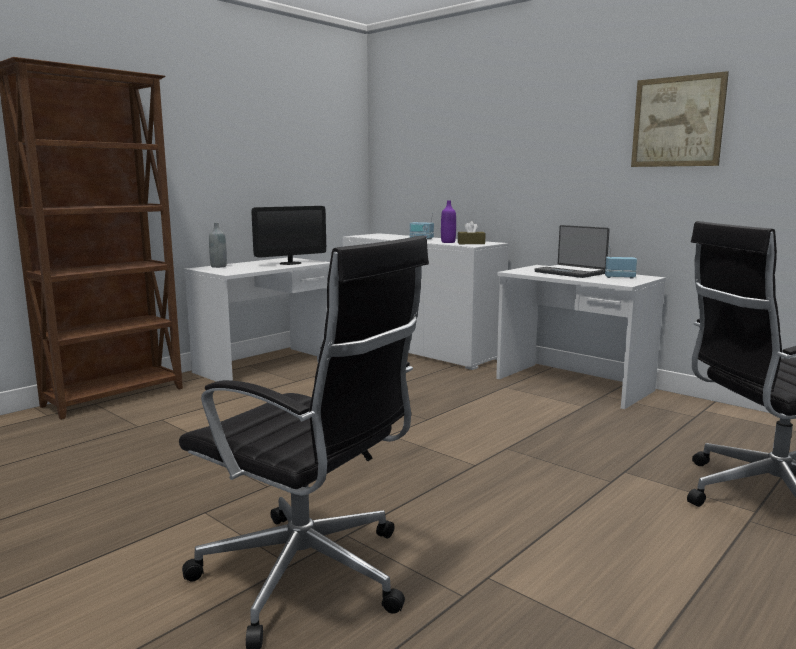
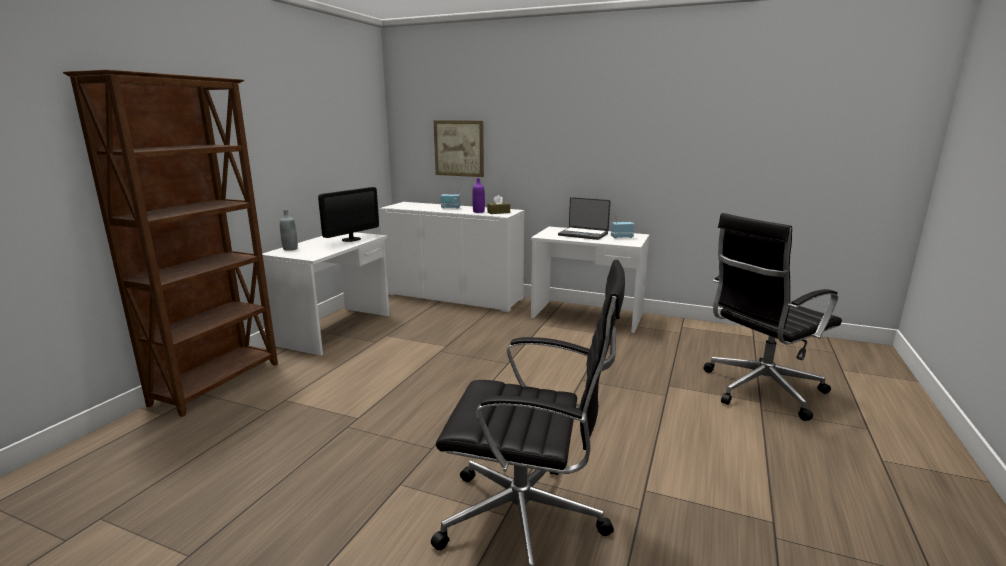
camera: 20 degrees left, 5 degrees up
picture [631,71,729,167] -> picture moved to [434,120,484,177]

